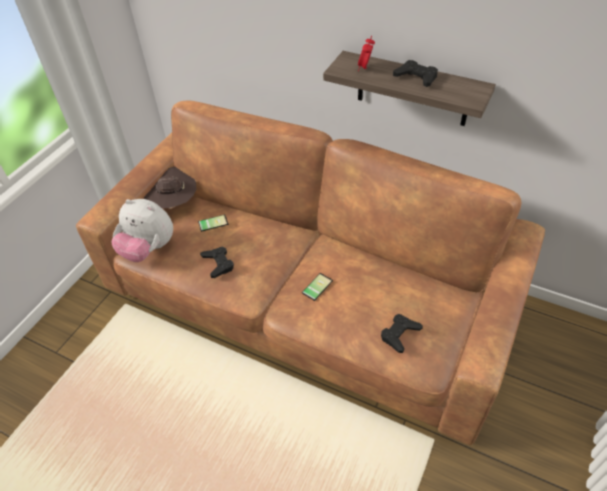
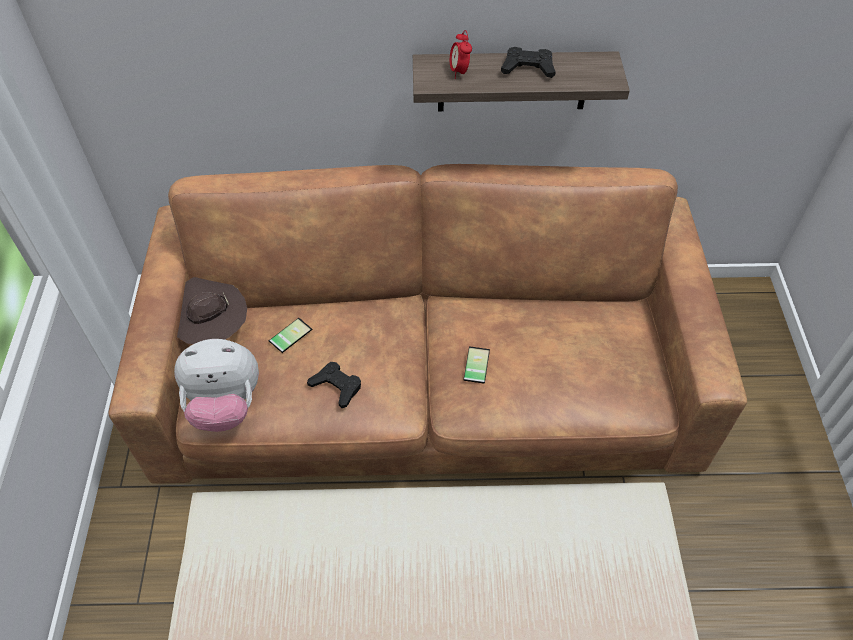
camera: 30 degrees left, 5 degrees up
black game controller [381,314,423,353] -> none

